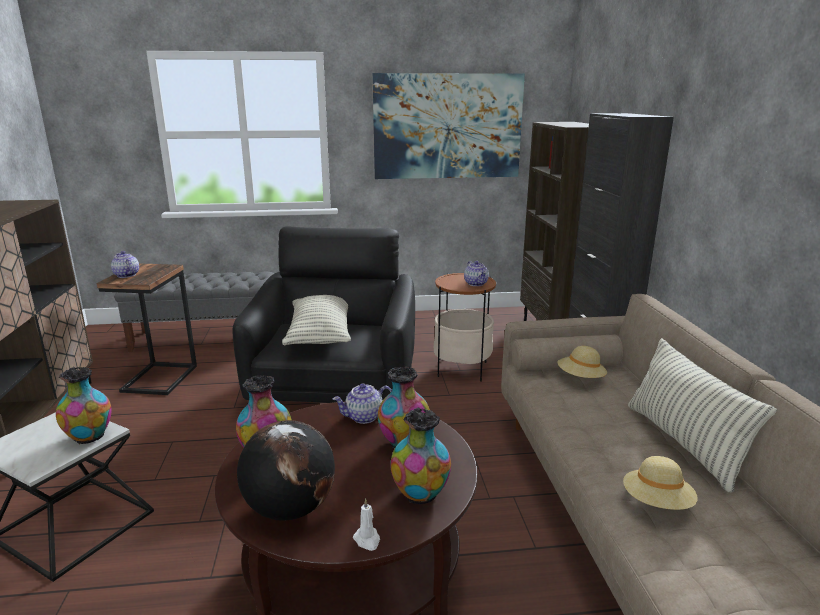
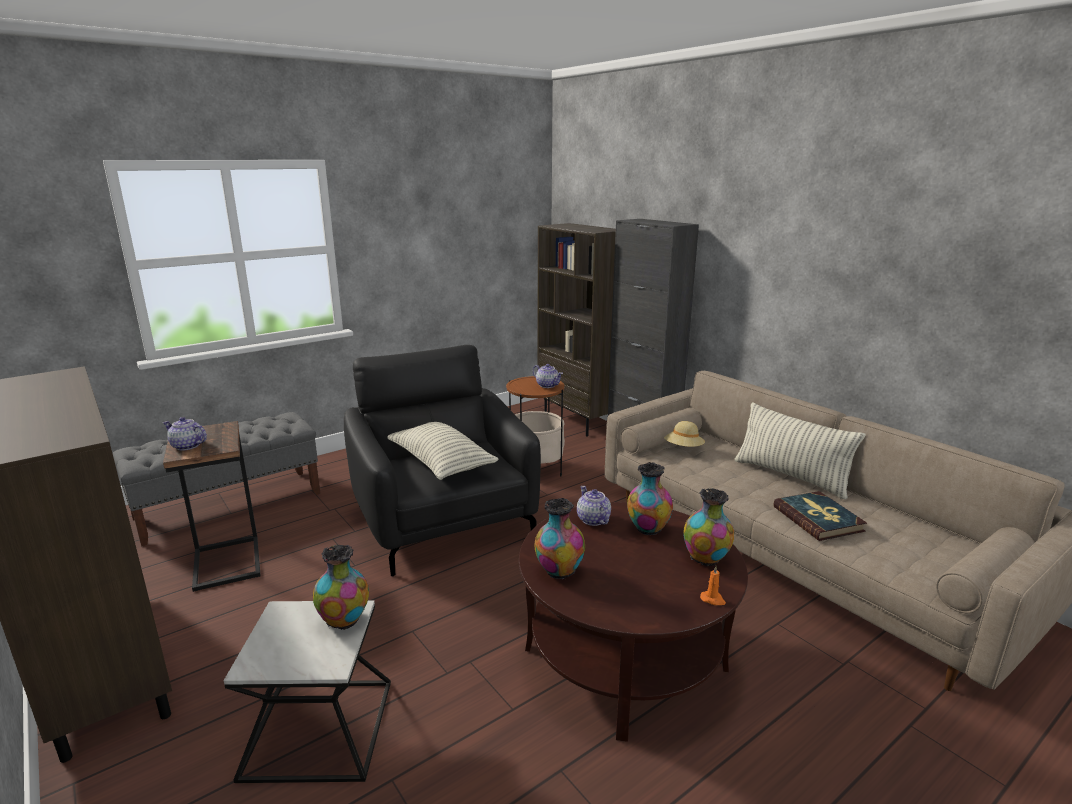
camera: 30 degrees left, 0 degrees up
globe [237,420,335,521] -> none
teapot [333,383,392,424] -> teapot turned 120 degrees clockwise [577,486,611,526]
white candle [353,498,380,551] -> orange candle [700,566,726,605]
picture [372,73,525,179] -> none
beige hat [623,456,698,510] -> book [773,491,867,541]

